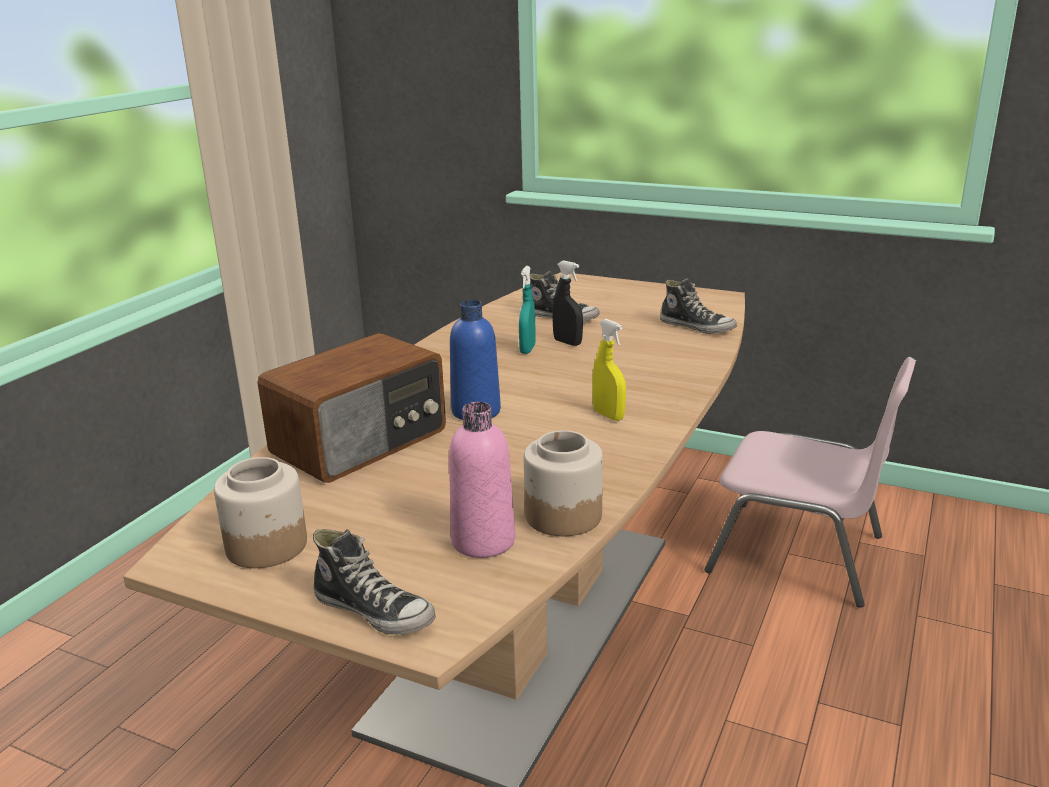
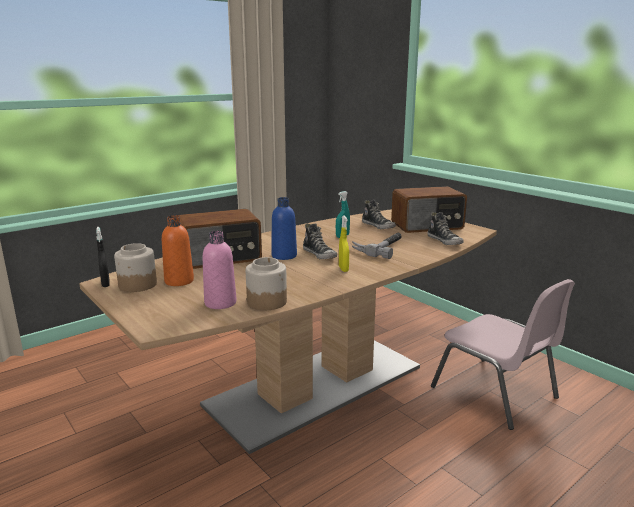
camera: 25 degrees right, 5 degrees down
shoe [313,529,436,635] -> shoe moved to [303,224,337,259]
black spray bottle [552,260,583,346] -> black spray bottle moved to [96,227,110,287]
none -> orange bottle [162,215,194,286]
none -> hammer [352,233,402,259]
none -> radio [391,186,467,233]

